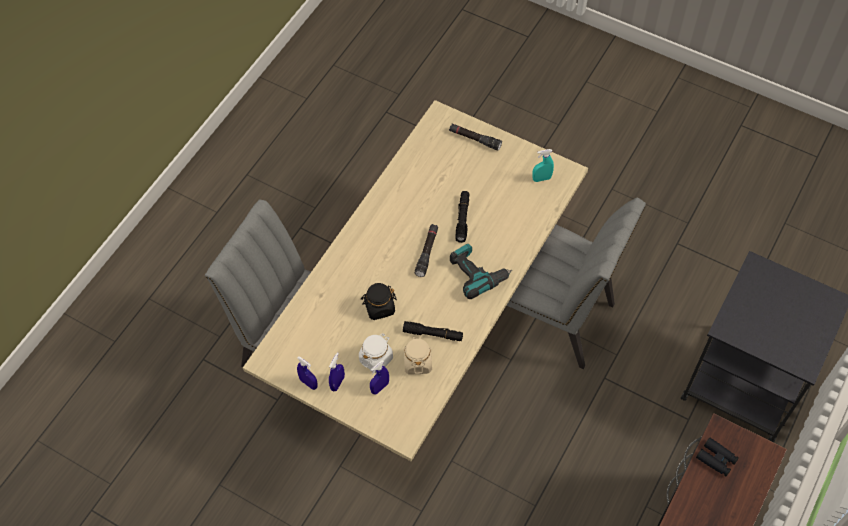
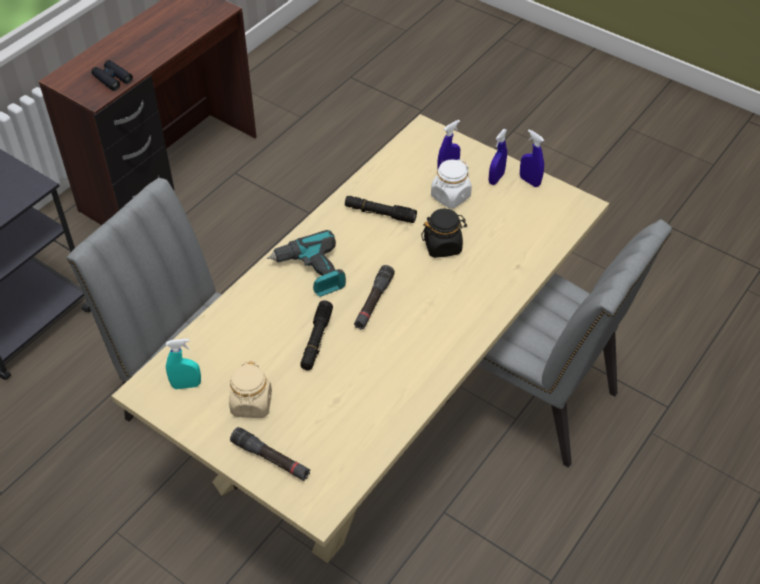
camera: 175 degrees left, 10 degrees down
beige jar [404,336,432,375] -> beige jar moved to [229,361,272,418]

